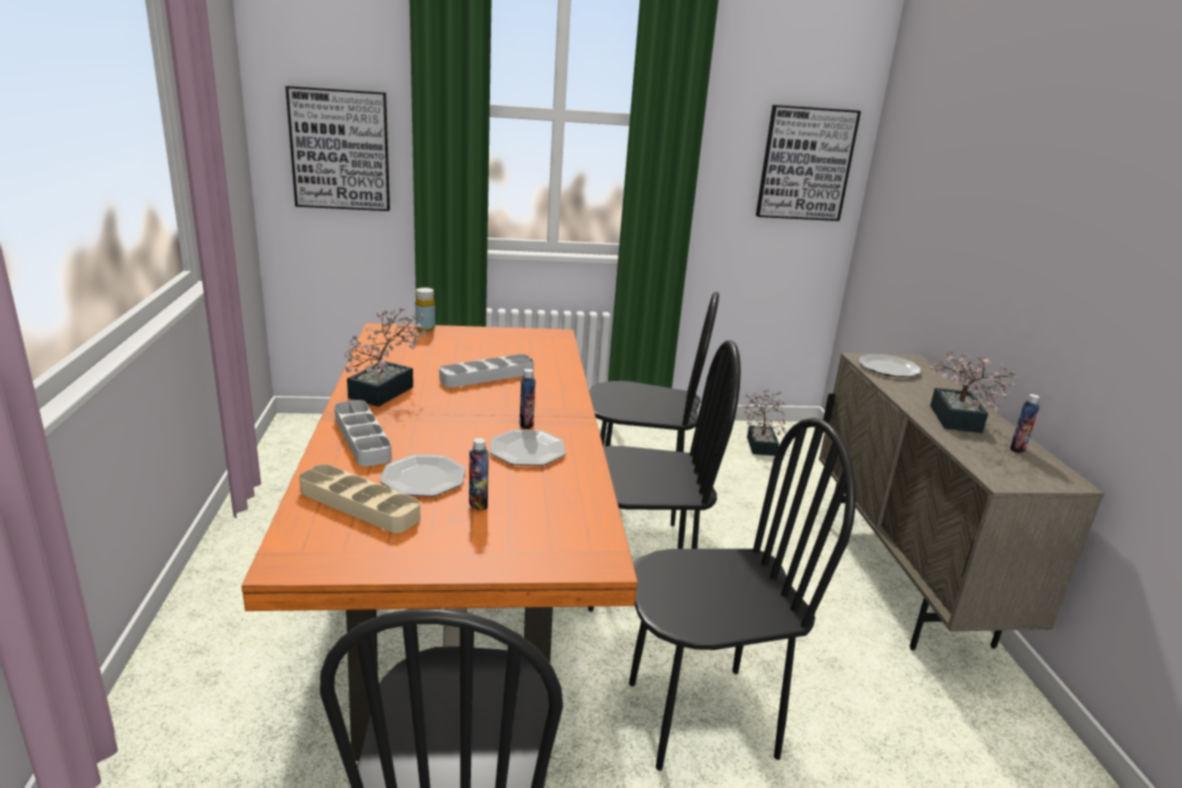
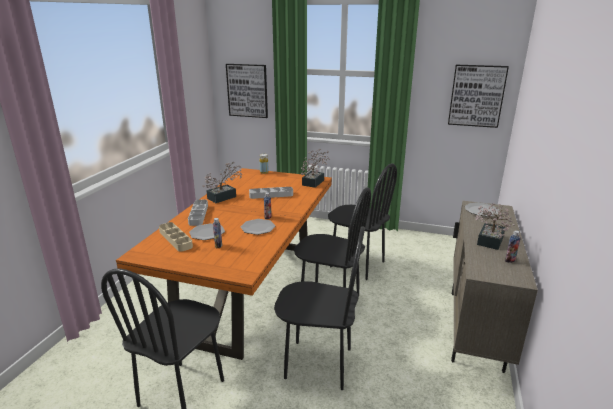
camera: 25 degrees right, 0 degrees up
potted plant [741,389,787,456] -> potted plant moved to [301,149,329,188]

